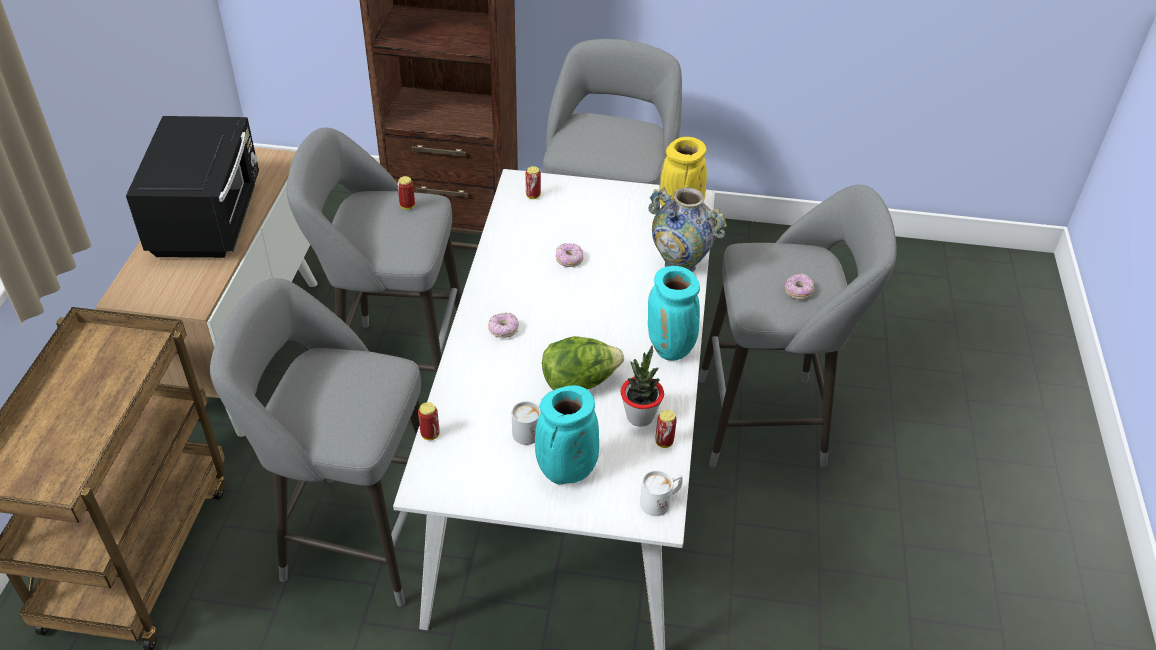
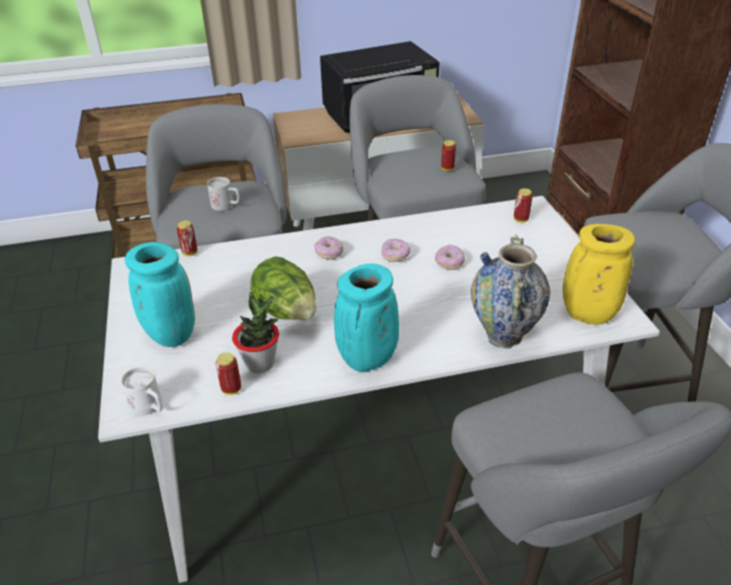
camera: 70 degrees right, 5 degrees down
white mug [512,401,541,445] -> white mug moved to [207,177,240,211]
donut [784,274,814,300] -> donut moved to [381,239,410,262]

